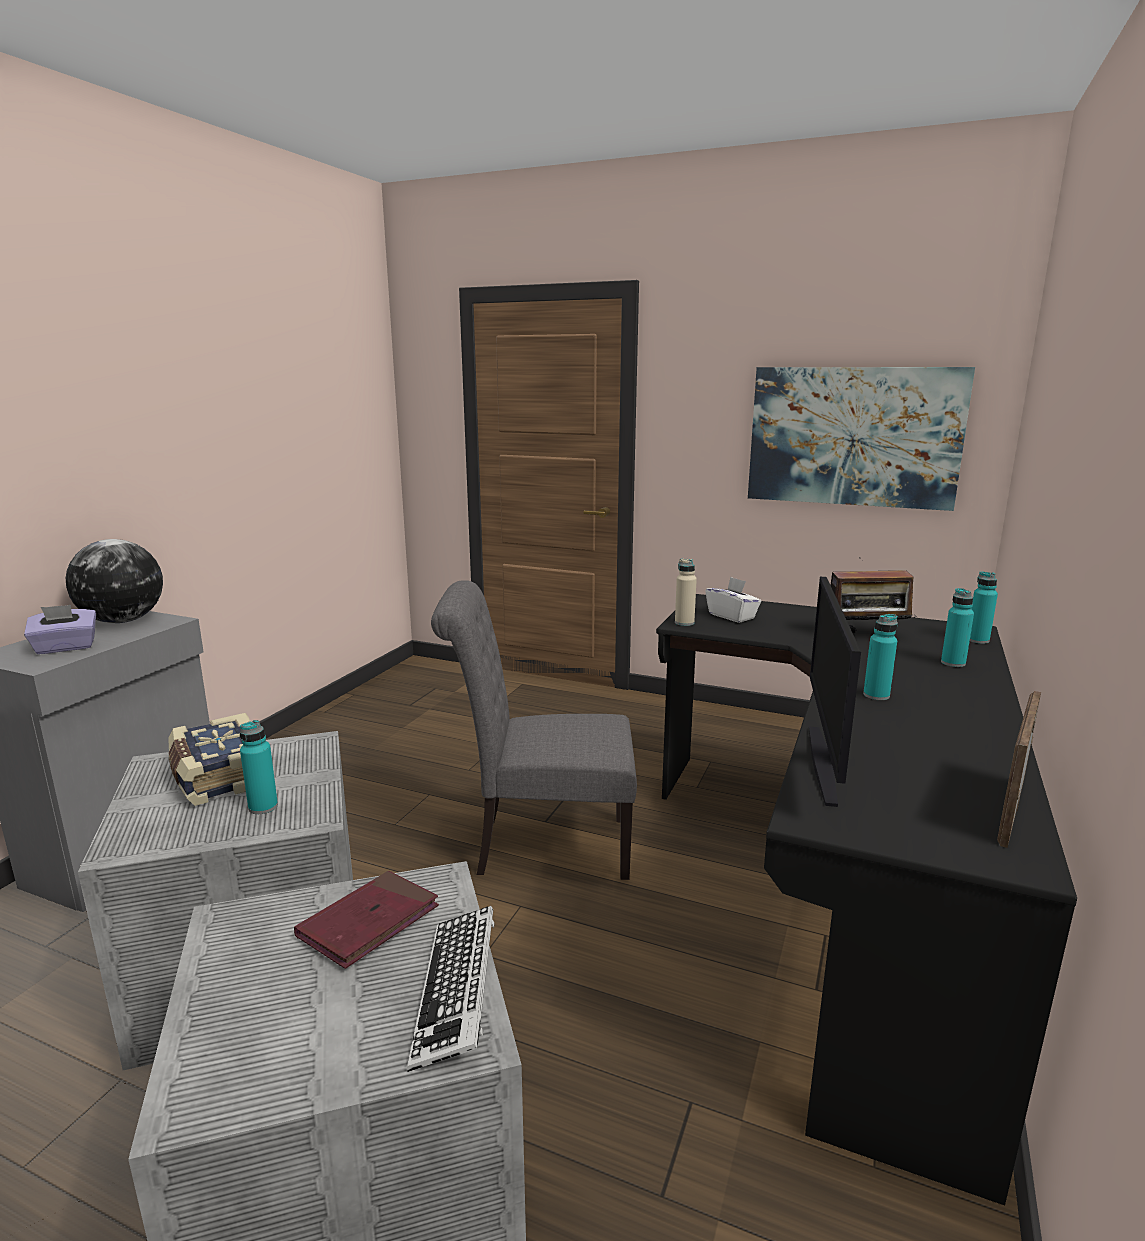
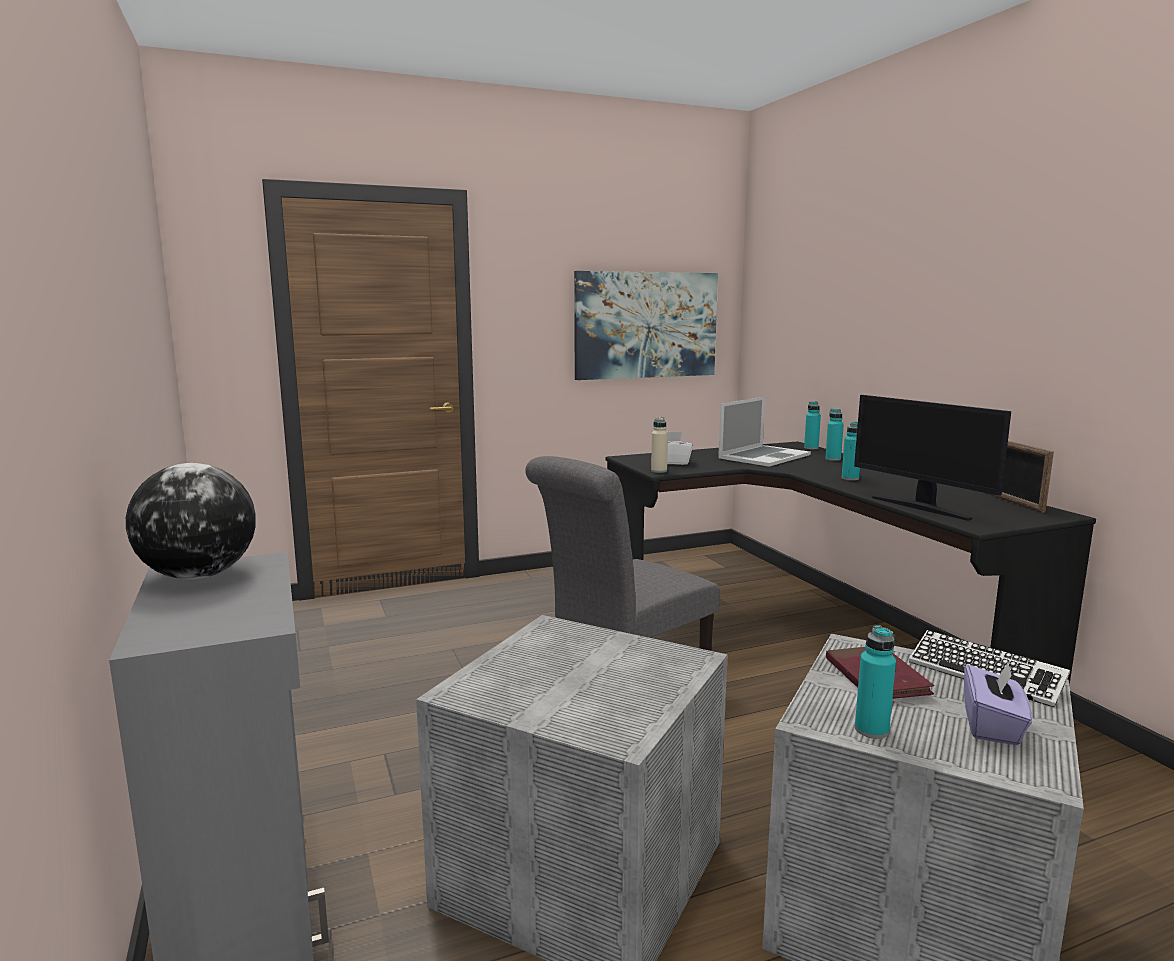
camera: 45 degrees left, 5 degrees down
purple tissue box [24,605,96,654] -> purple tissue box moved to [964,661,1032,745]
book [168,713,251,806] -> none
turquoise bottle [240,720,278,814] -> turquoise bottle moved to [855,625,896,739]
radio [831,558,916,633] -> laptop [718,397,811,467]

